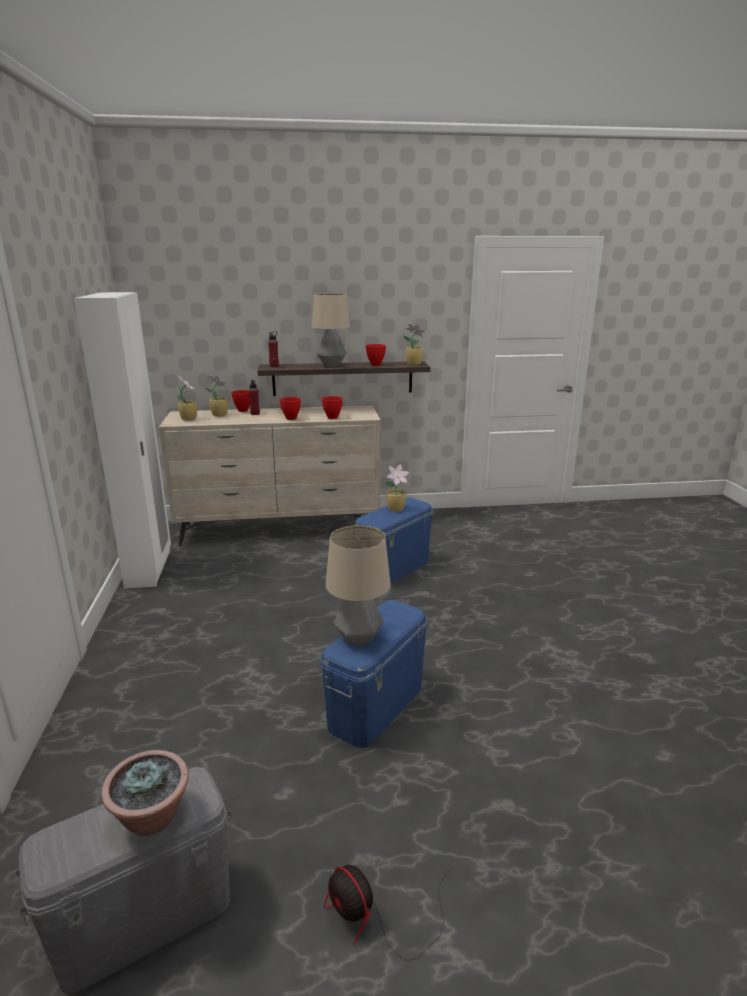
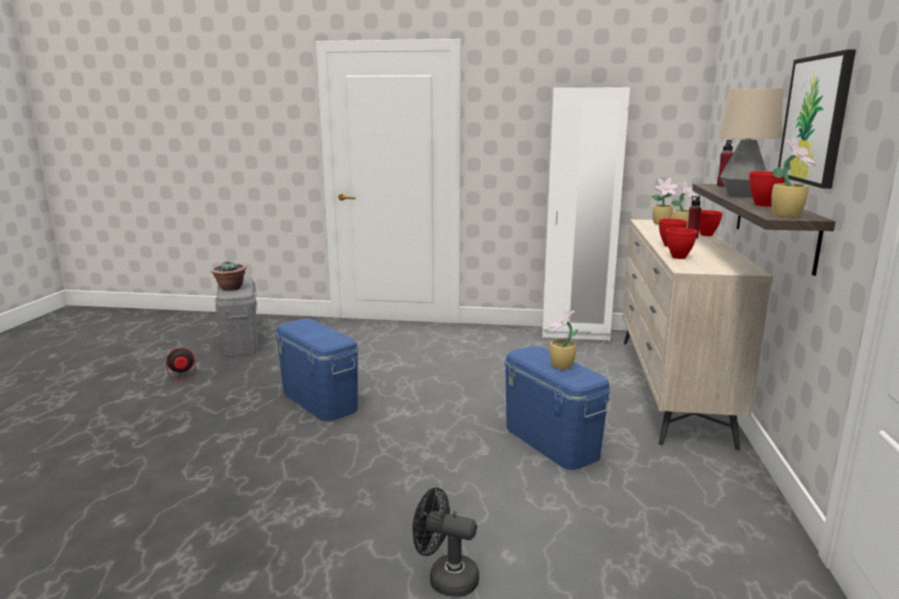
camera: 105 degrees right, 5 degrees down
table lamp [326,525,391,647] -> none
none -> black fan [412,487,479,597]
none -> picture [778,49,856,189]

